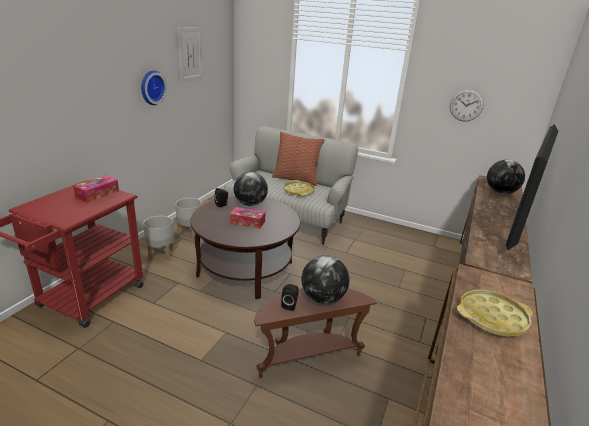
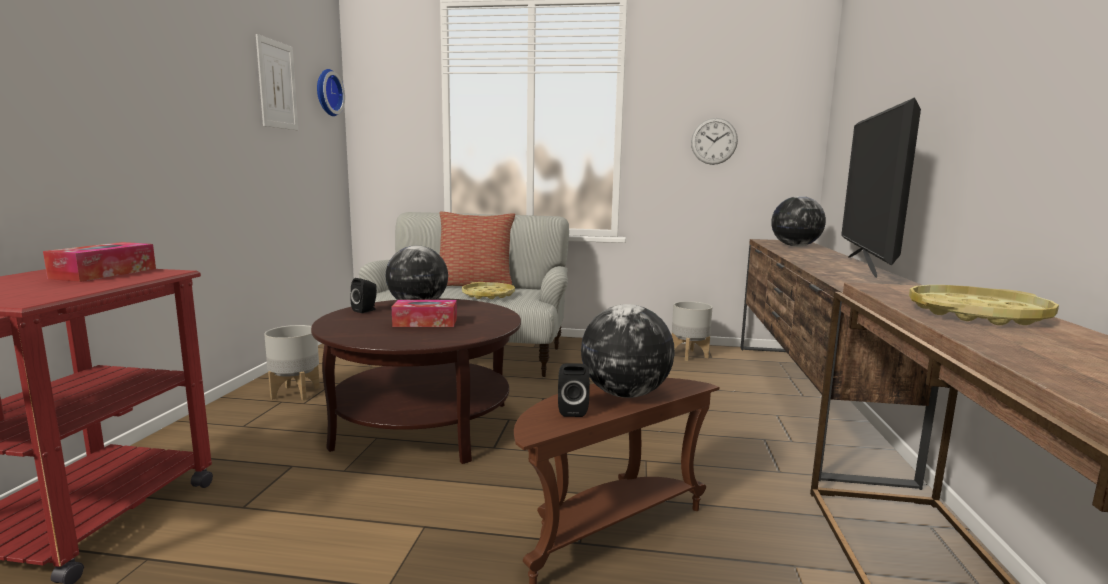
camera: 15 degrees left, 15 degrees down
wall clock [141,70,167,105] -> wall clock moved to [317,69,345,116]
grey planter [143,216,174,260] -> grey planter moved to [672,301,712,361]

